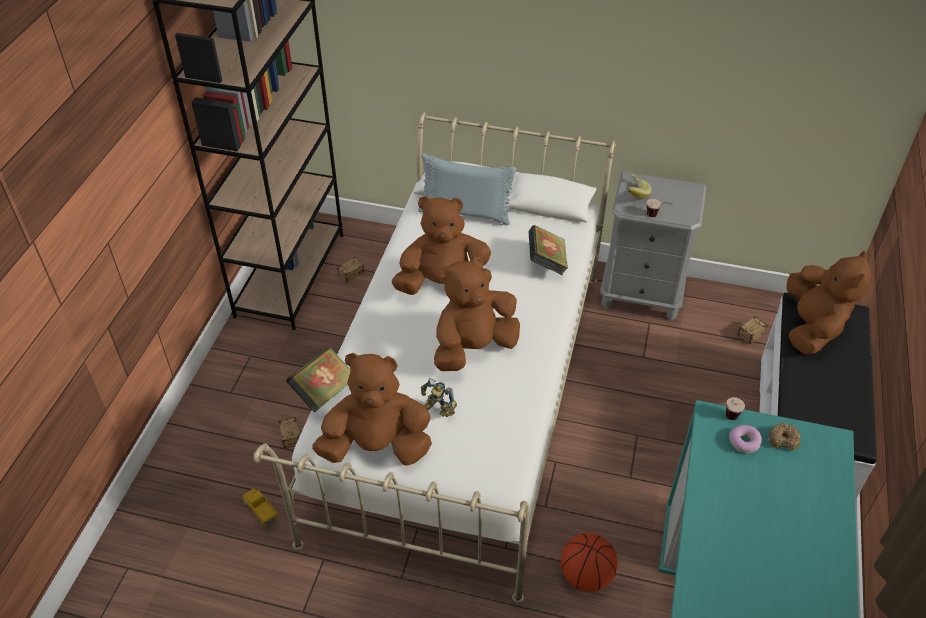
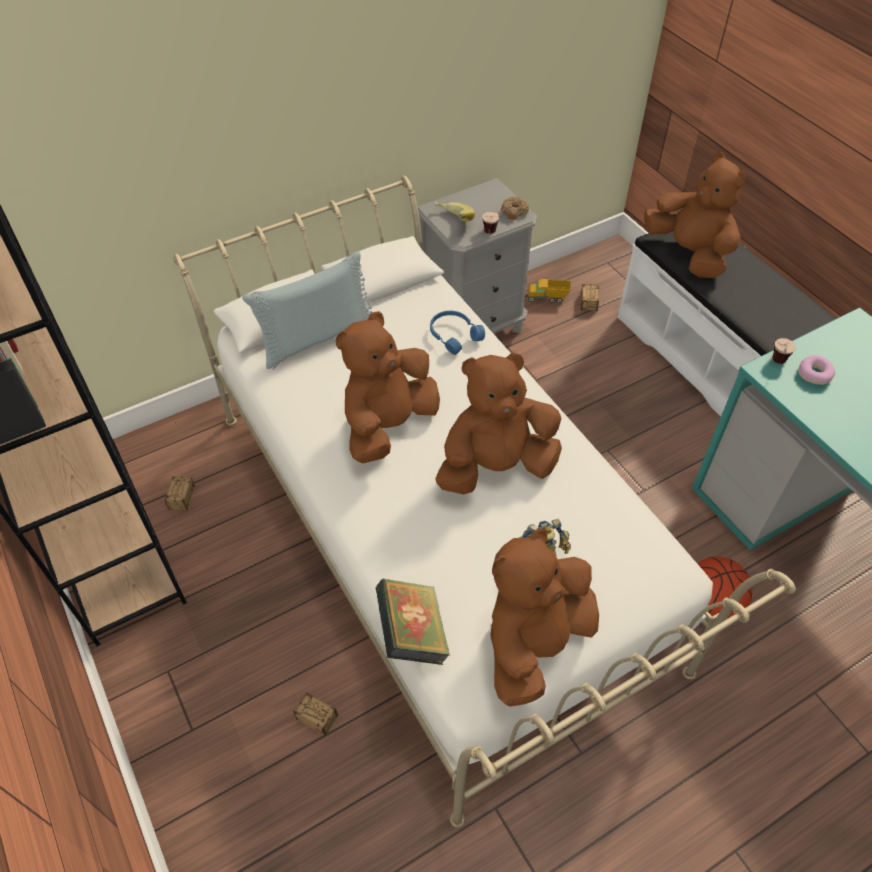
camera: 45 degrees left, 5 degrees up
toy truck [243,489,278,528] -> toy truck moved to [527,279,571,303]
brown plush toy [434,257,520,371] -> brown plush toy turned 60 degrees clockwise [435,352,562,495]
book [528,225,568,275] -> blue headphones [430,311,485,355]
donut [769,423,801,451] -> donut moved to [501,197,529,220]

